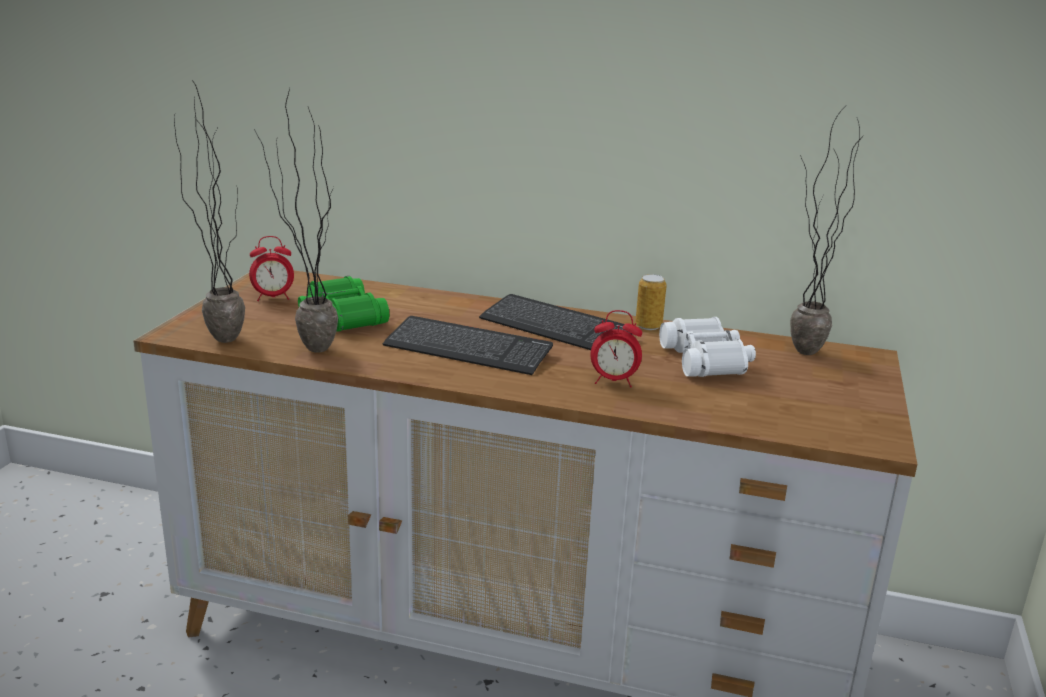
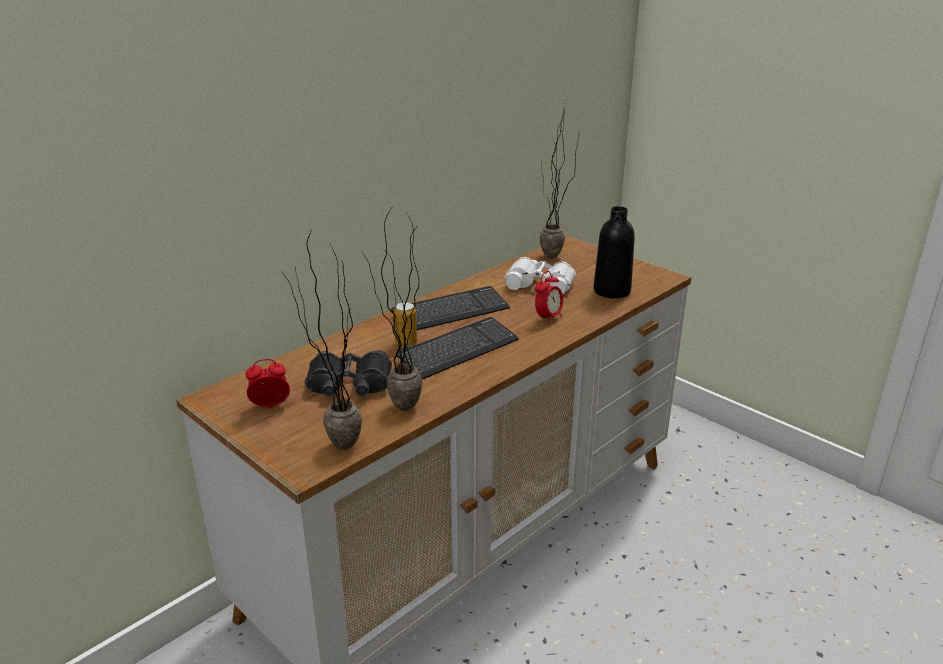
camera: 60 degrees left, 5 degrees up
alarm clock [249,236,294,301] -> alarm clock turned 120 degrees counterclockwise [246,359,290,408]
green binoculars [298,276,389,332] -> black binoculars [305,350,392,397]
can [635,274,667,330] -> can moved to [394,302,417,347]
none -> black bottle [594,206,635,298]

